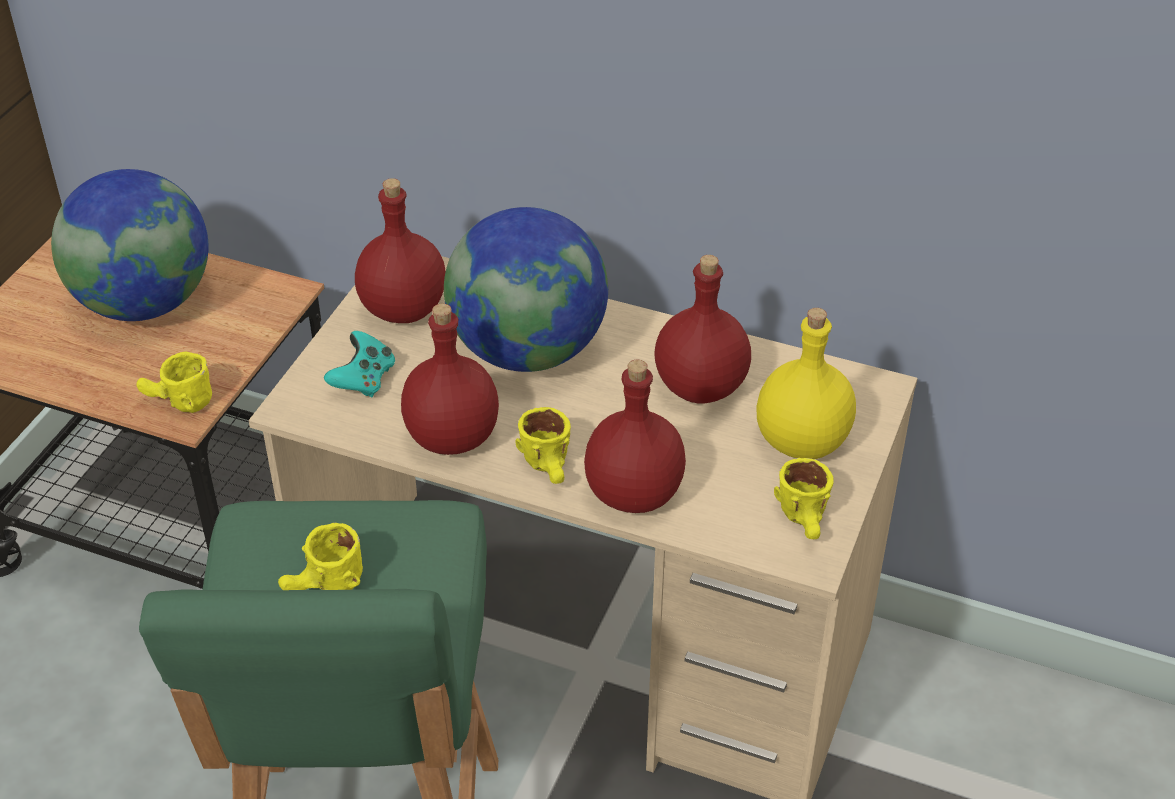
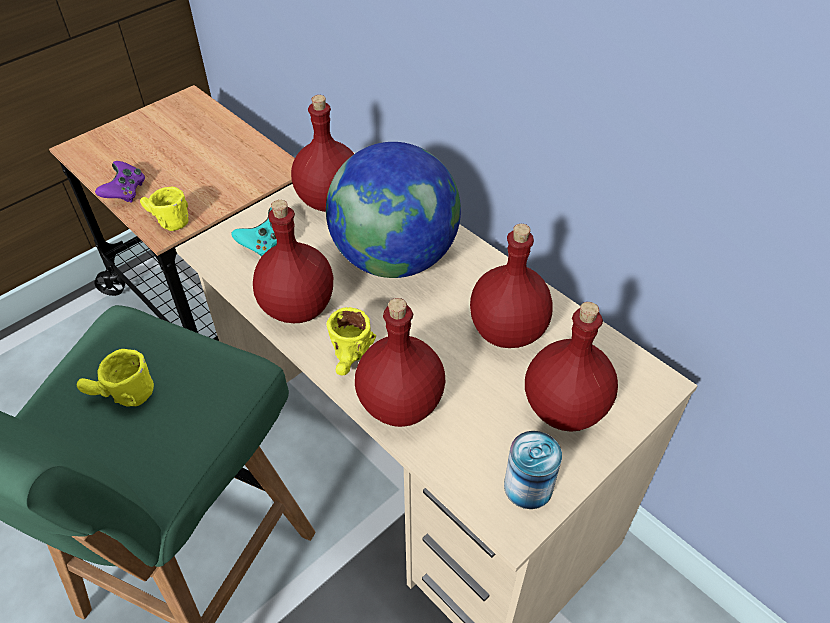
camera: 25 degrees right, 5 degrees up
globe [51,169,208,321] -> none
yellow bottle [756,308,856,459] -> red bottle [525,302,618,431]
yellow mug [774,458,834,539] -> can [504,431,562,509]
none -> purple game controller [95,161,145,203]

